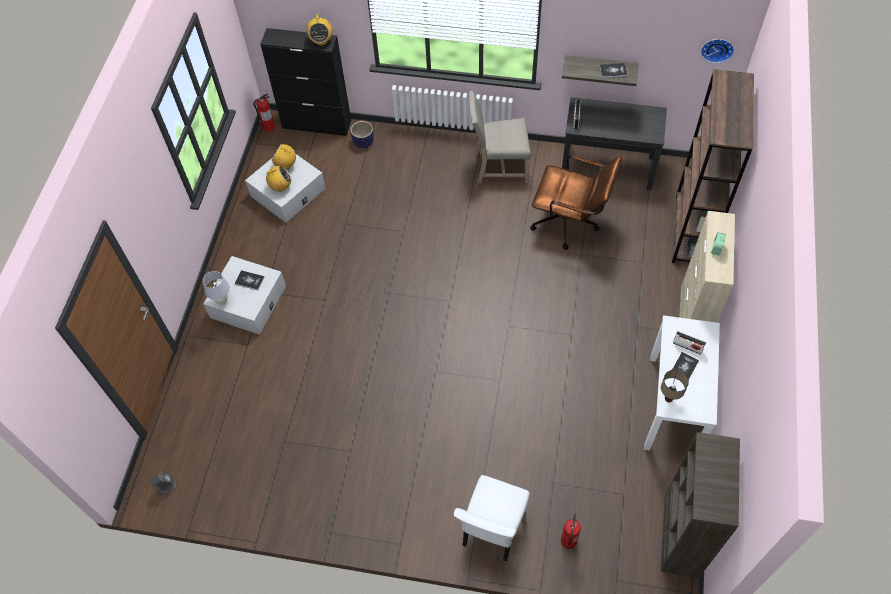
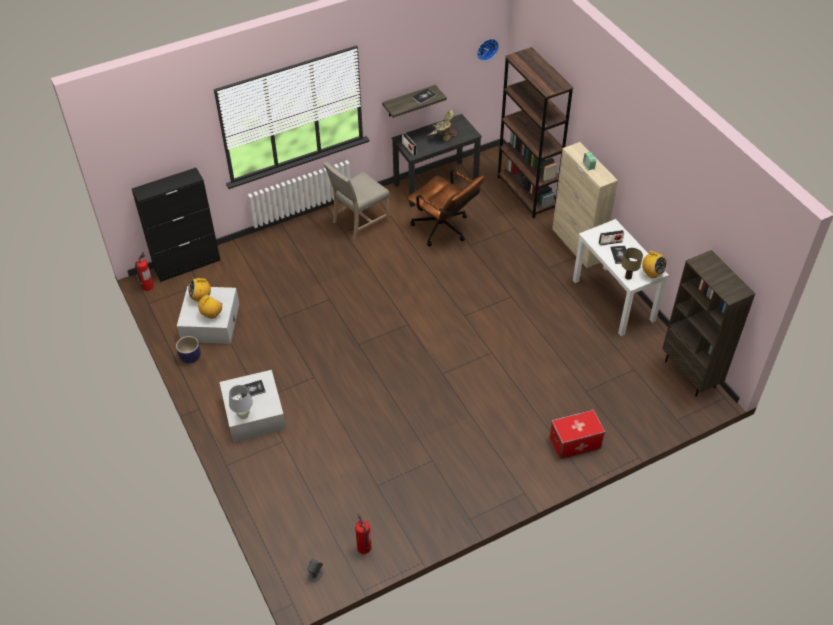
camera: 40 degrees left, 10 degrees down
radio [307,14,333,46] -> radio moved to [642,251,667,278]
planter [351,121,374,148] -> planter moved to [176,336,201,364]
white chair [454,475,530,562] -> storage box [550,409,605,459]
brown office chair [530,155,622,250] -> brown office chair turned 60 degrees clockwise [407,169,485,246]
fire extinguisher [561,514,581,549] -> fire extinguisher moved to [355,514,372,554]
none -> potted plant [428,110,457,141]

